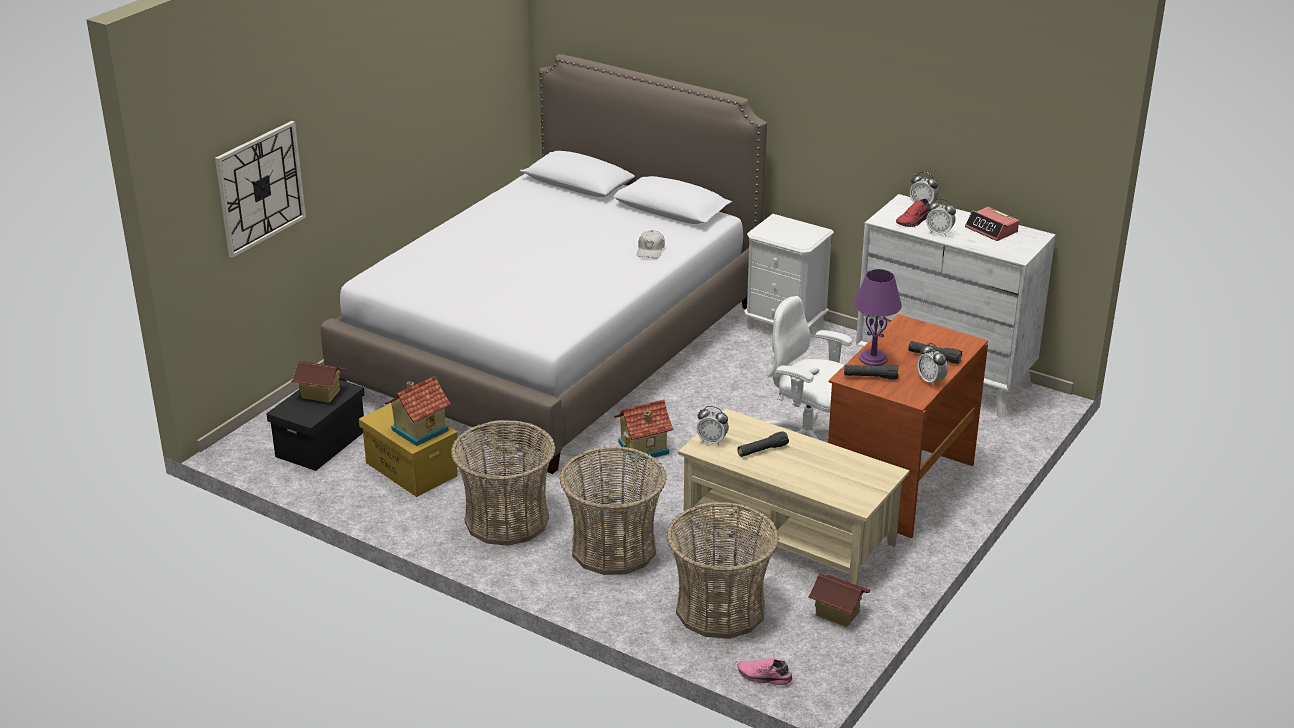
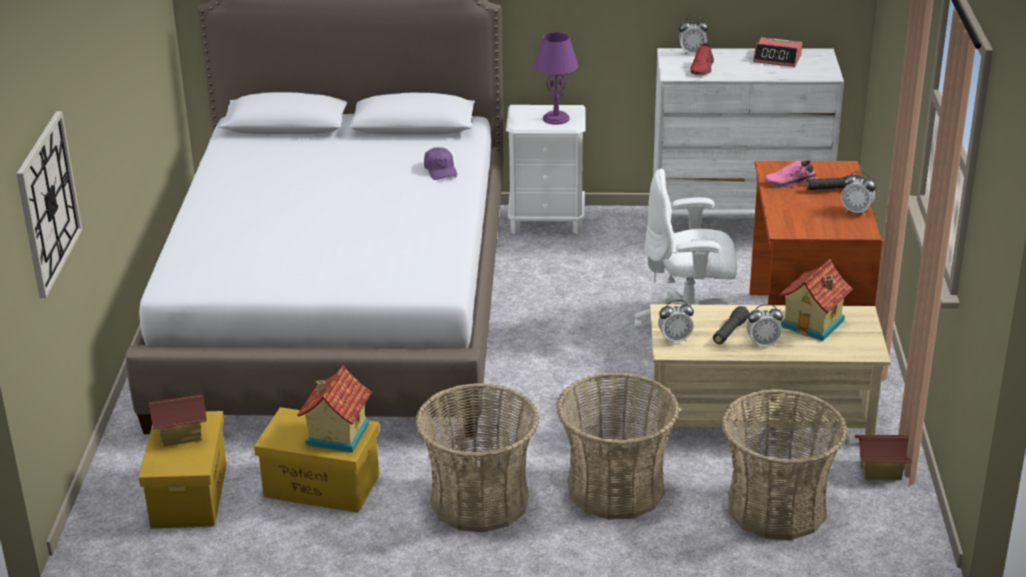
camera: 30 degrees left, 0 degrees up
black storage box [266,380,365,471] -> yellow storage box [139,411,227,528]
toy house [614,400,674,462] -> toy house moved to [778,259,853,341]
white cap [637,230,665,259] -> purple cap [424,147,457,180]
pink shoe [737,658,793,685] -> pink shoe moved to [765,160,818,188]
black flashlight [844,365,899,379] -> none
purple table lamp [854,269,902,366] -> purple table lamp moved to [534,32,578,125]
alarm clock [926,198,956,236] -> alarm clock moved to [747,304,783,348]

